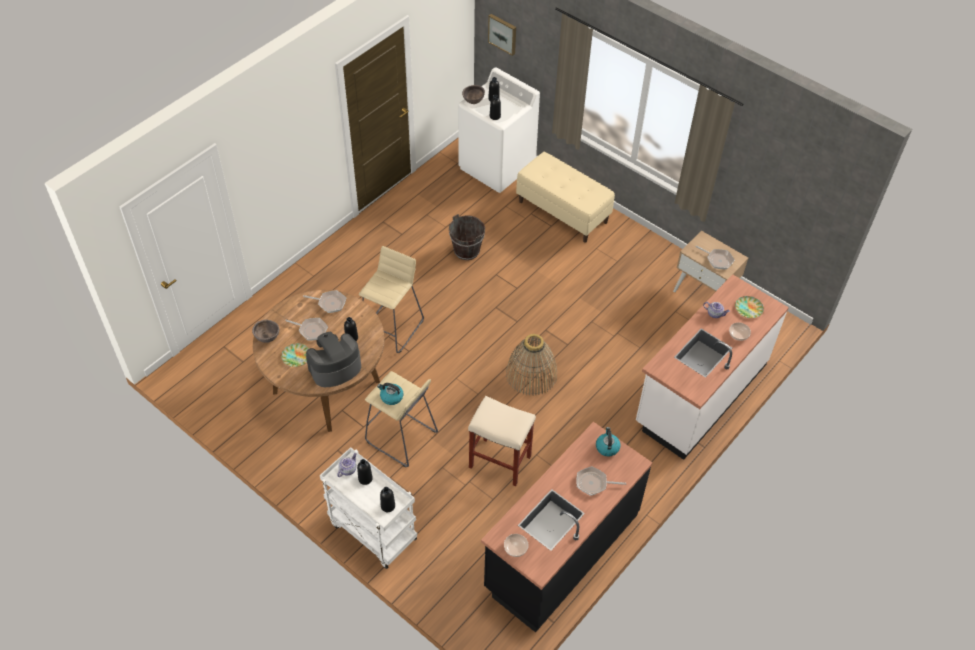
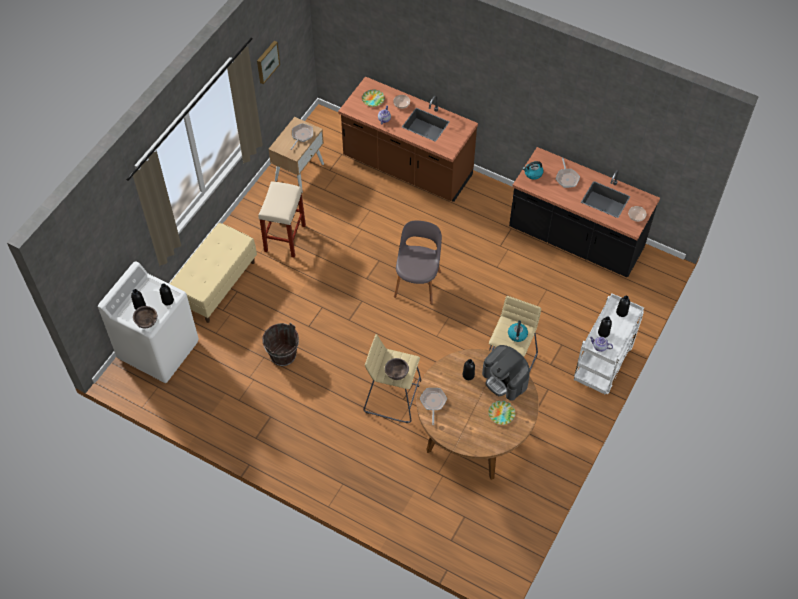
camera: 100 degrees left, 5 degrees up
brown bowl [252,319,279,343] -> brown bowl moved to [385,358,409,380]
frying pan [285,318,328,341] -> none
beige stool [468,396,536,486] -> beige stool moved to [258,181,306,258]
picture [488,14,516,56] -> picture moved to [257,41,280,84]
basket [506,334,557,395] -> grey chair [394,220,442,304]
white counter [636,274,789,460] -> brown counter [338,76,478,202]

